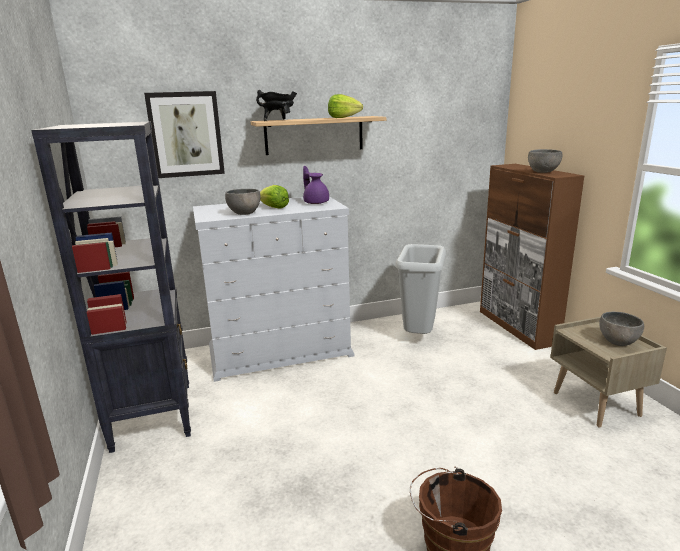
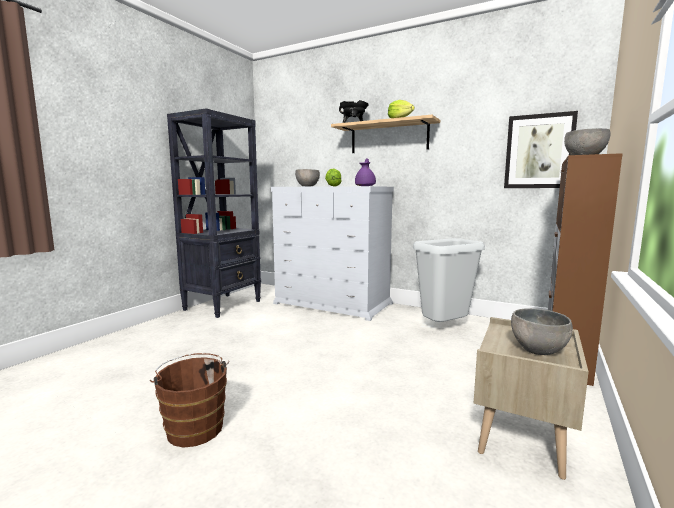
camera: 45 degrees right, 10 degrees down
picture [144,91,225,178] -> picture moved to [504,111,578,188]

